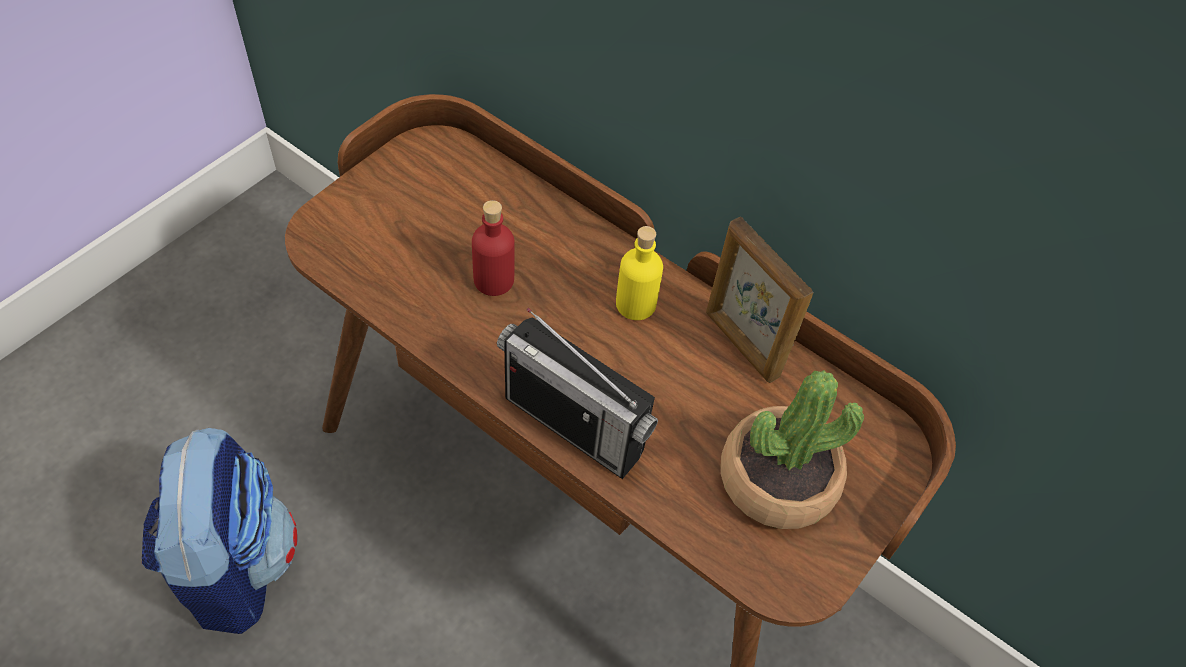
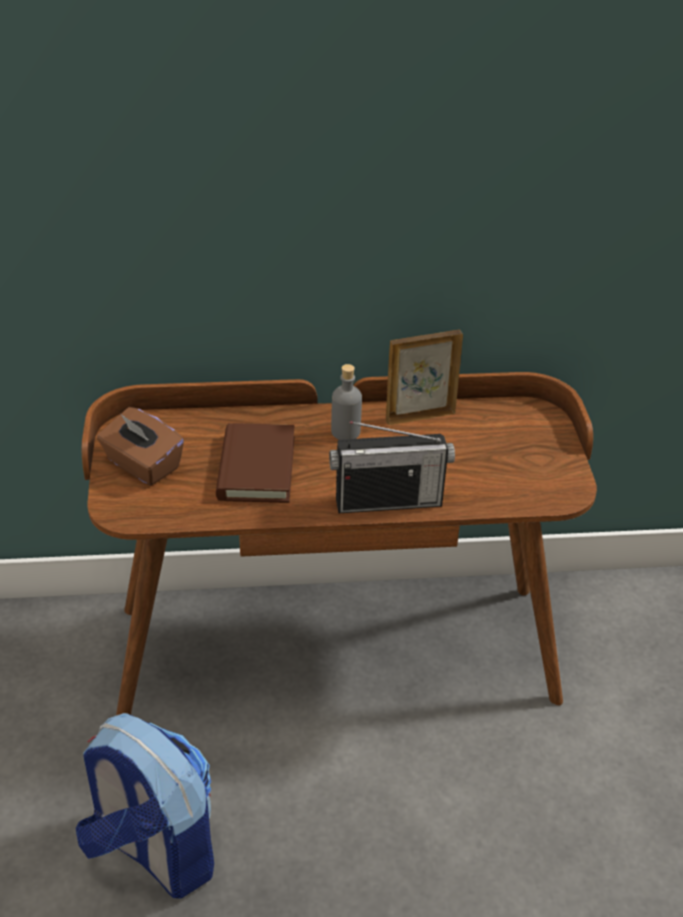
camera: 40 degrees left, 15 degrees down
red bottle [472,200,515,296] -> brown book [216,423,295,503]
yellow bottle [616,226,663,320] -> grey bottle [331,364,362,440]
picture frame [706,217,813,383] -> picture frame turned 150 degrees clockwise [386,330,463,426]
potted plant [721,370,864,529] -> none
none -> brown tissue box [97,407,184,486]

